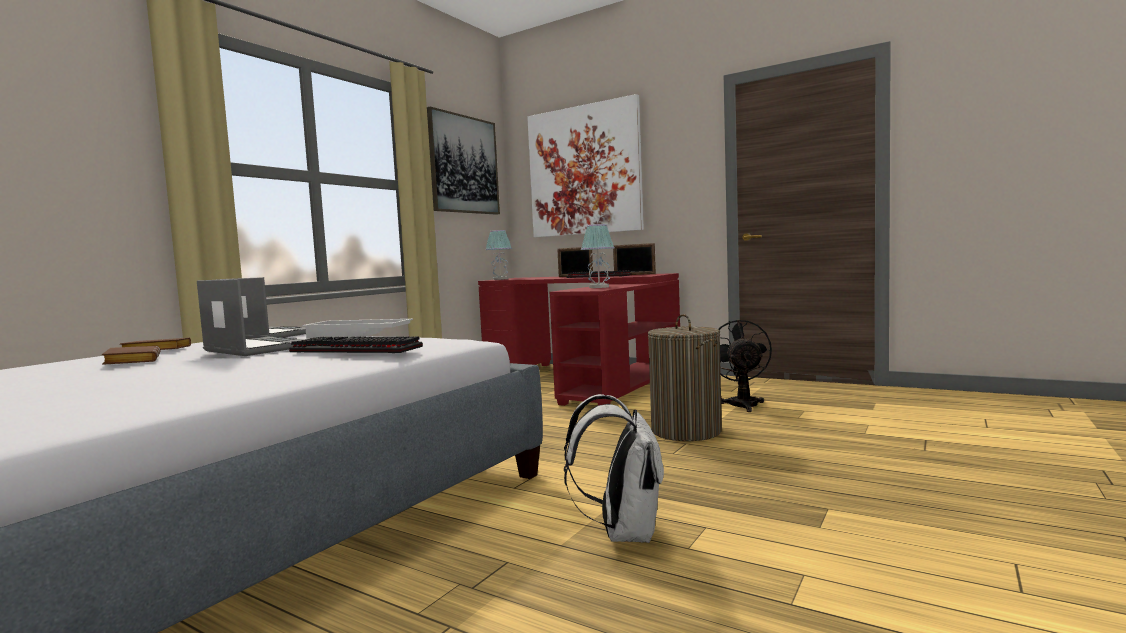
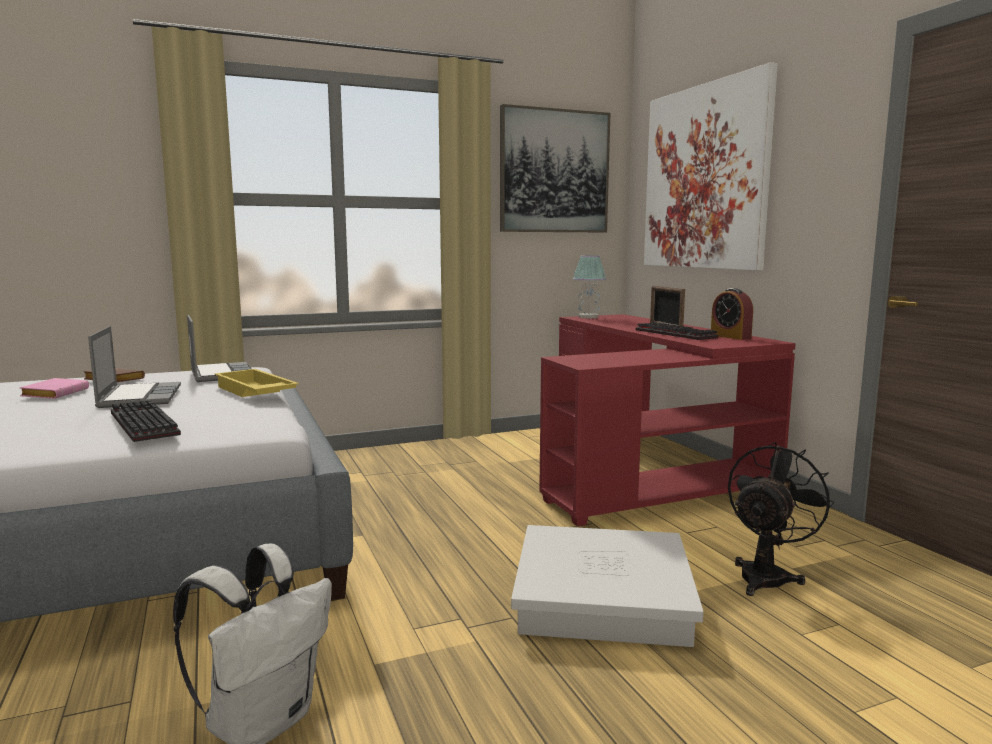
camera: 35 degrees right, 5 degrees up
brown book [102,346,160,365] -> pink book [20,378,89,399]
white tray [302,319,413,339] -> yellow tray [215,369,299,397]
table lamp [581,224,615,288] -> none
picture frame [613,243,656,275] -> alarm clock [711,288,753,340]
laundry basket [648,314,722,441] -> white storage box [511,525,703,647]

